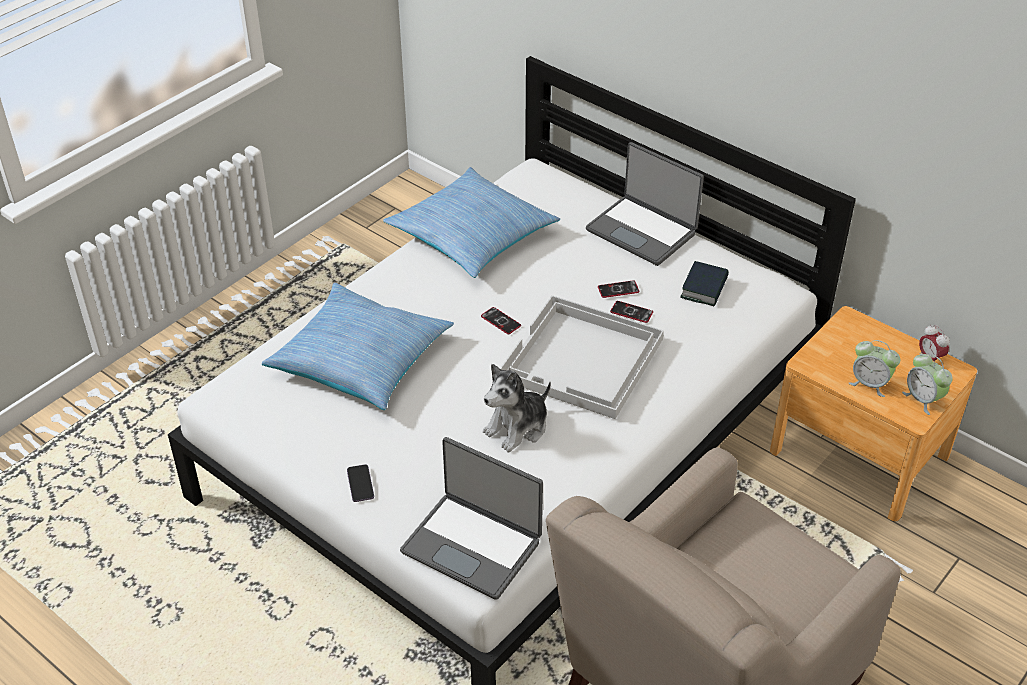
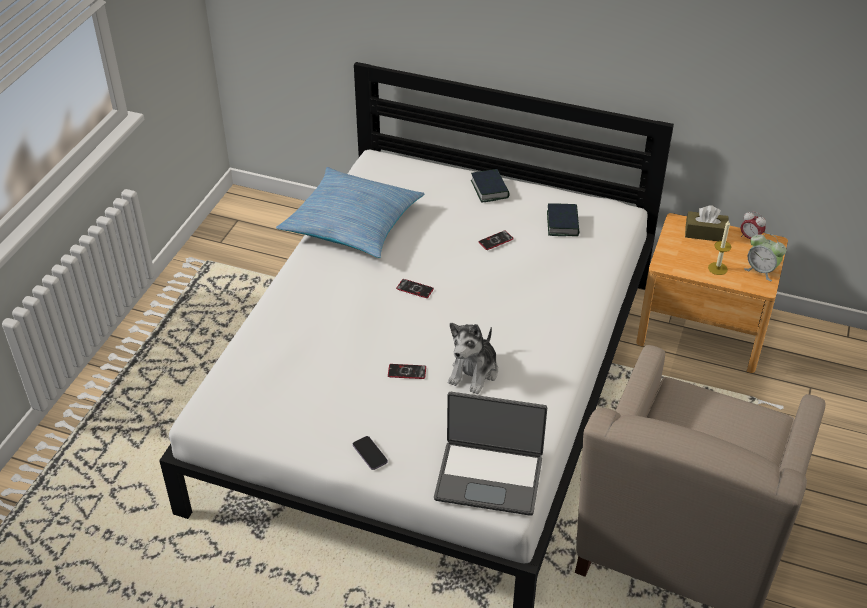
camera: 20 degrees left, 0 degrees up
pillow [262,283,454,410] -> none
white tray [500,295,664,419] -> none
laptop [586,142,704,266] -> book [471,169,510,203]
phone [610,301,653,323] -> phone moved to [388,364,426,379]
alarm clock [849,340,900,397] -> candle [708,220,731,275]
none -> brown tissue box [685,206,729,241]

